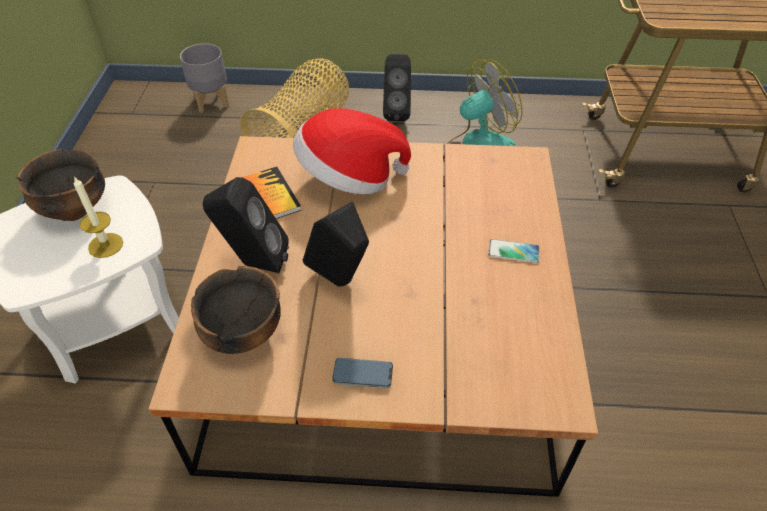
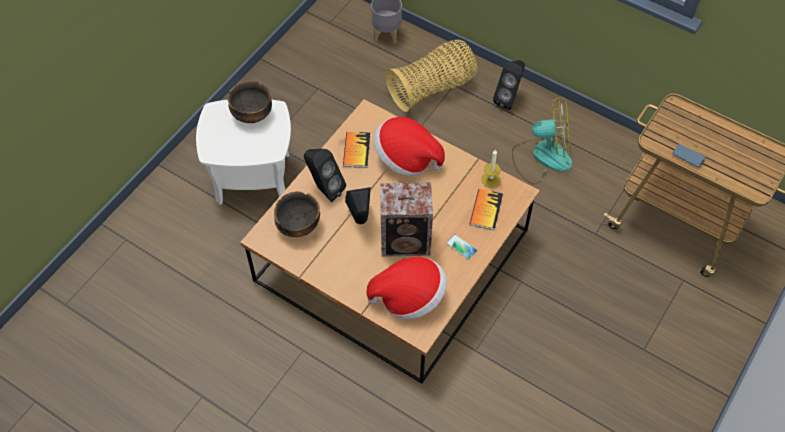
camera: 30 degrees right, 10 degrees up
candle [74,176,123,258] -> candle moved to [481,150,501,188]
phone [332,358,393,388] -> phone moved to [672,144,706,168]
none -> hat [366,257,447,320]
none -> speaker [380,182,433,257]
none -> book [470,189,503,230]

